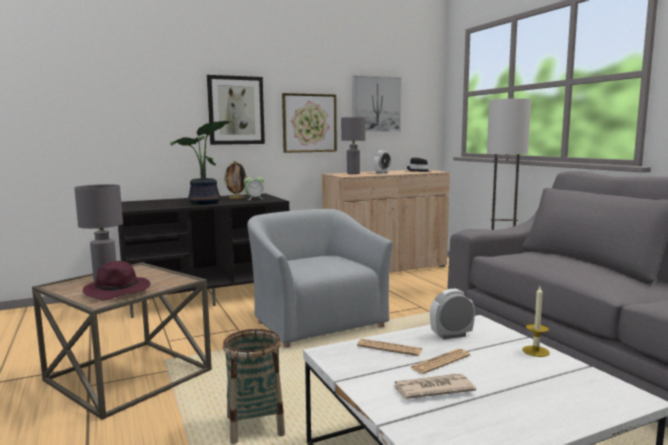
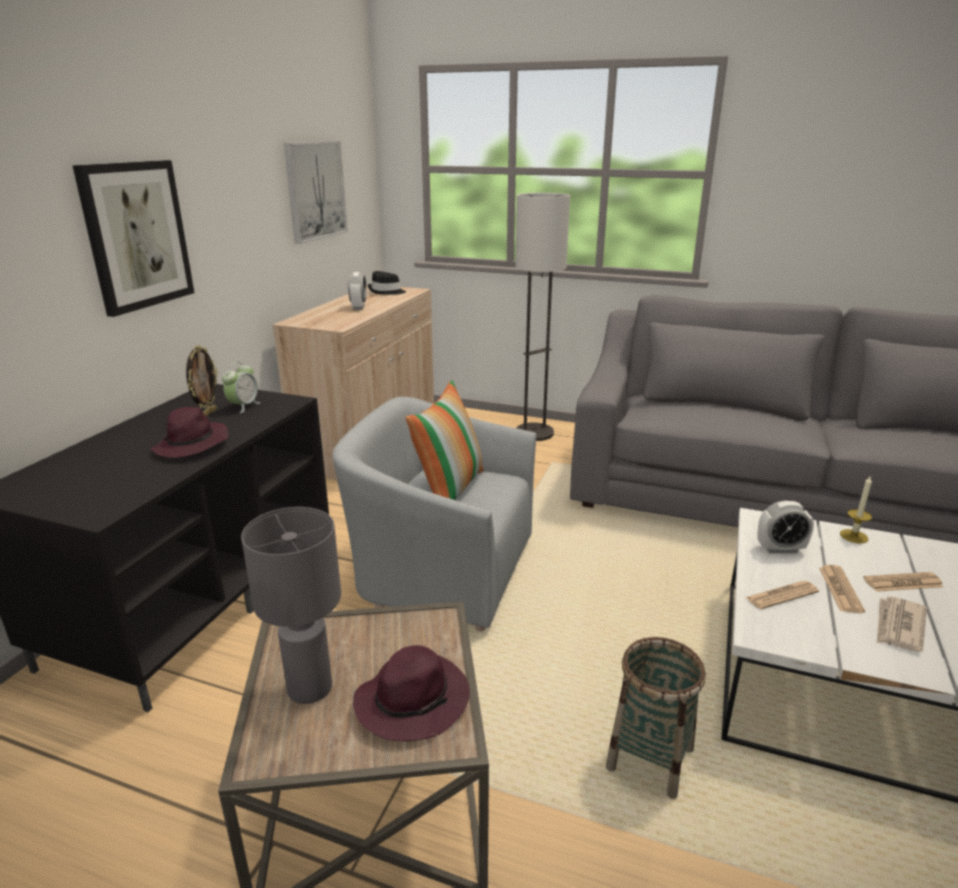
camera: 45 degrees left, 15 degrees up
potted plant [170,121,231,205] -> purple hat [150,407,228,458]
picture [282,93,337,153] -> none
grey table lamp [341,117,365,174] -> none
alarm clock [430,289,475,339] -> alarm clock turned 120 degrees counterclockwise [758,500,814,553]
none -> pillow [405,380,484,500]
none -> newspaper [863,572,944,592]

